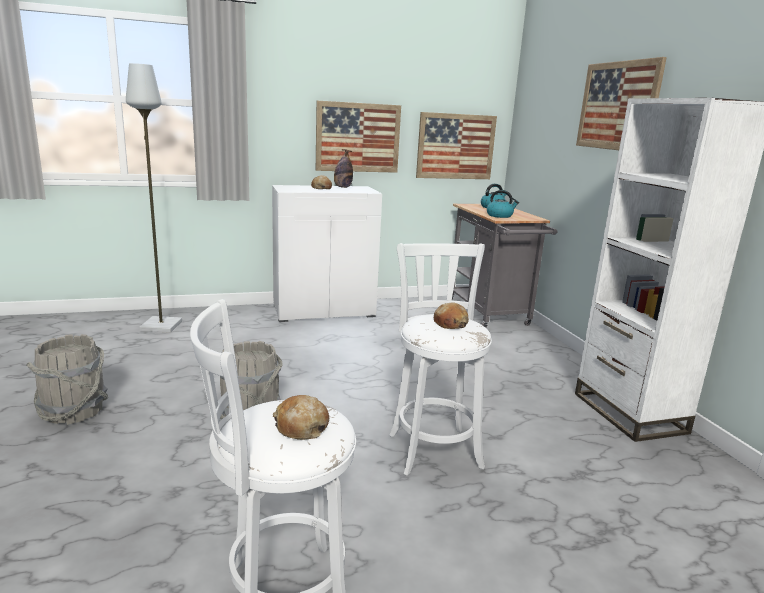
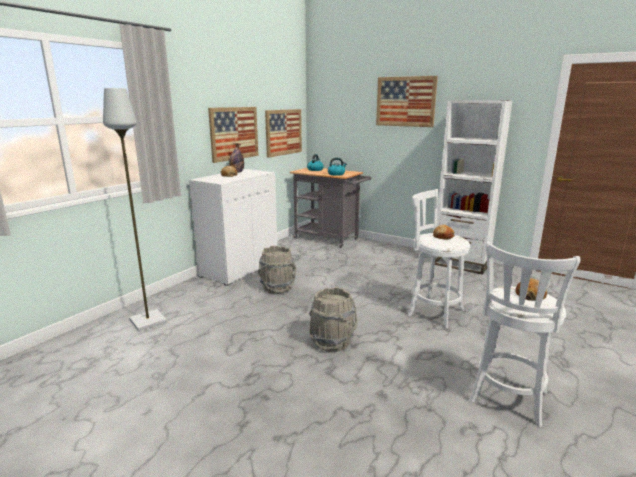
camera: 40 degrees left, 0 degrees up
grey bucket [26,334,108,425] -> grey bucket moved to [257,245,296,294]

